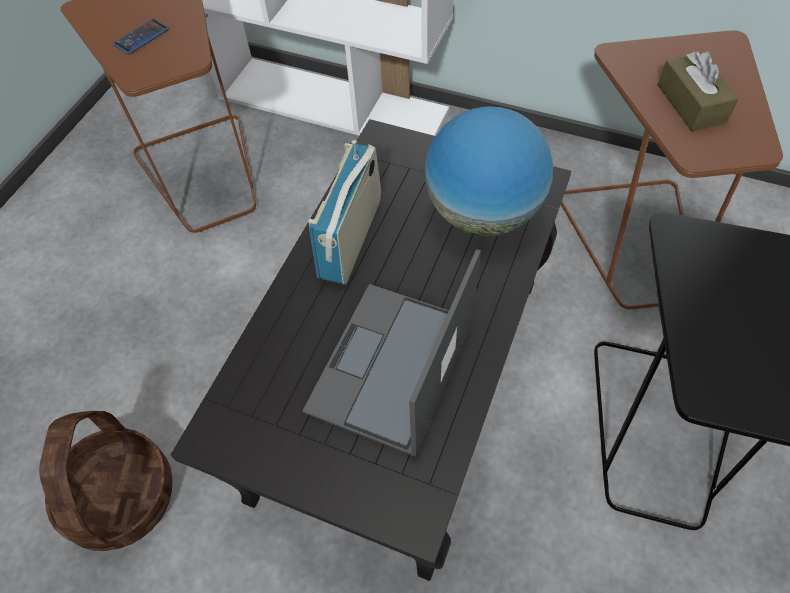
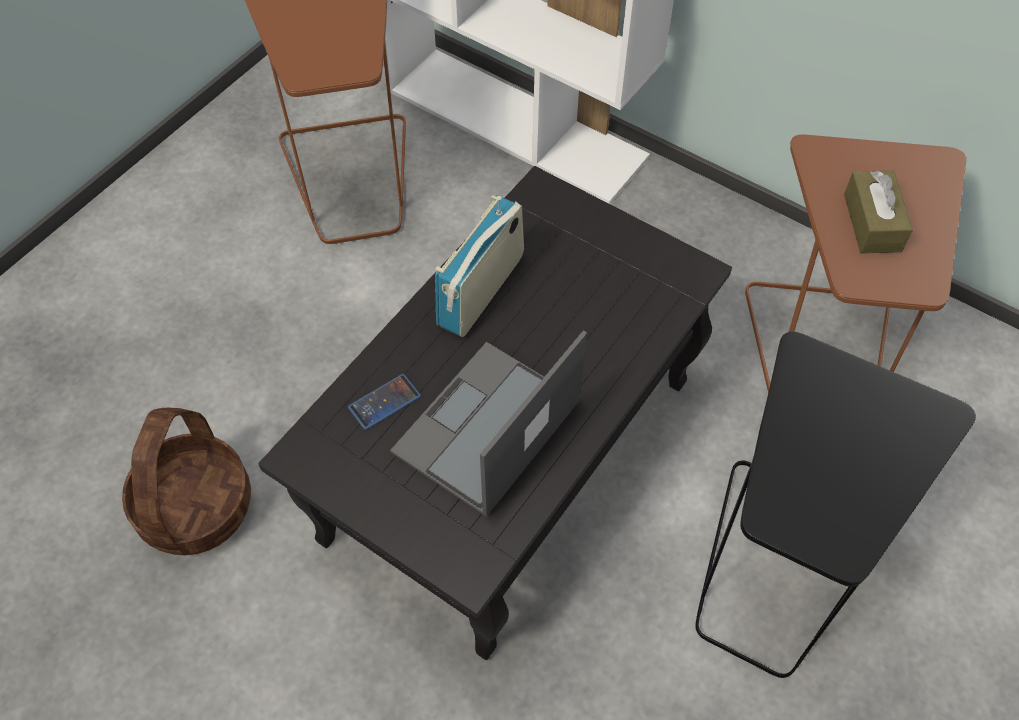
camera: 10 degrees right, 0 degrees up
phone [113,18,169,55] -> phone moved to [348,374,421,430]
globe [425,106,553,236] -> none

